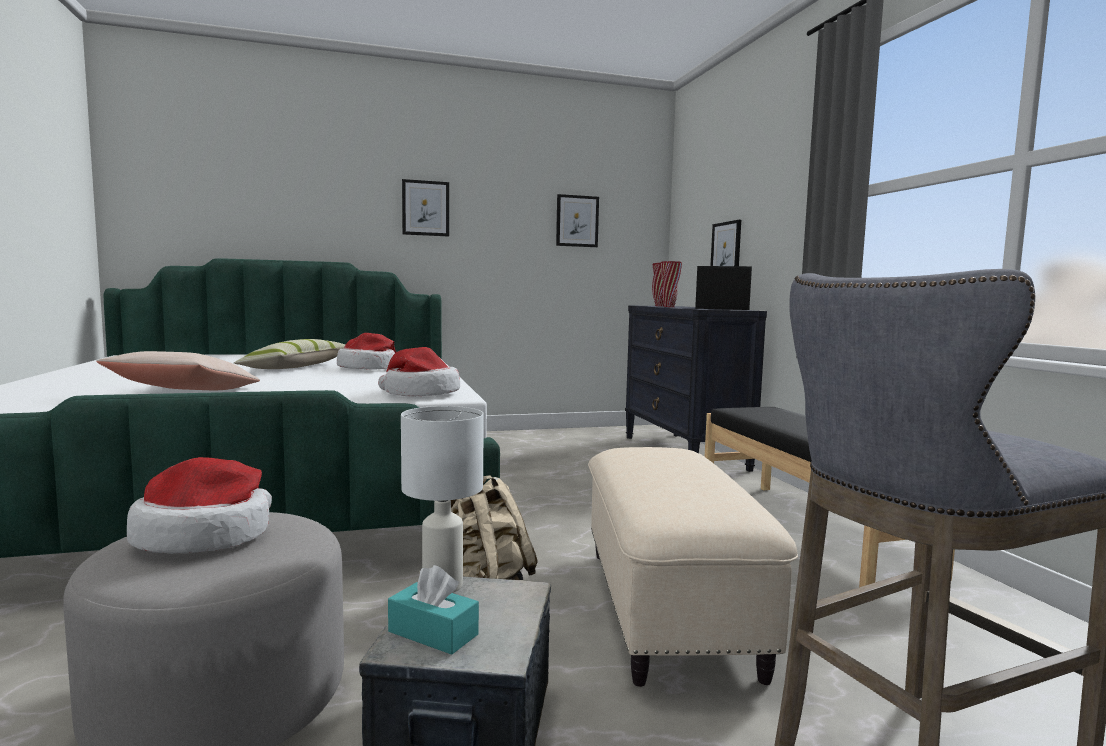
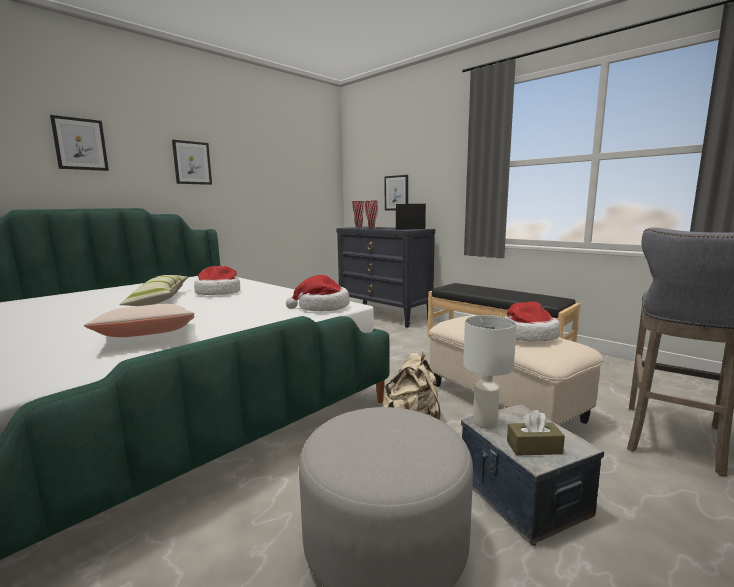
camera: 30 degrees left, 5 degrees up
hat [127,457,272,554] -> hat moved to [505,302,560,342]
turquoise tissue box [388,565,479,655] -> brown tissue box [507,410,565,456]
picture [556,194,599,247] -> picture moved to [50,115,109,171]

